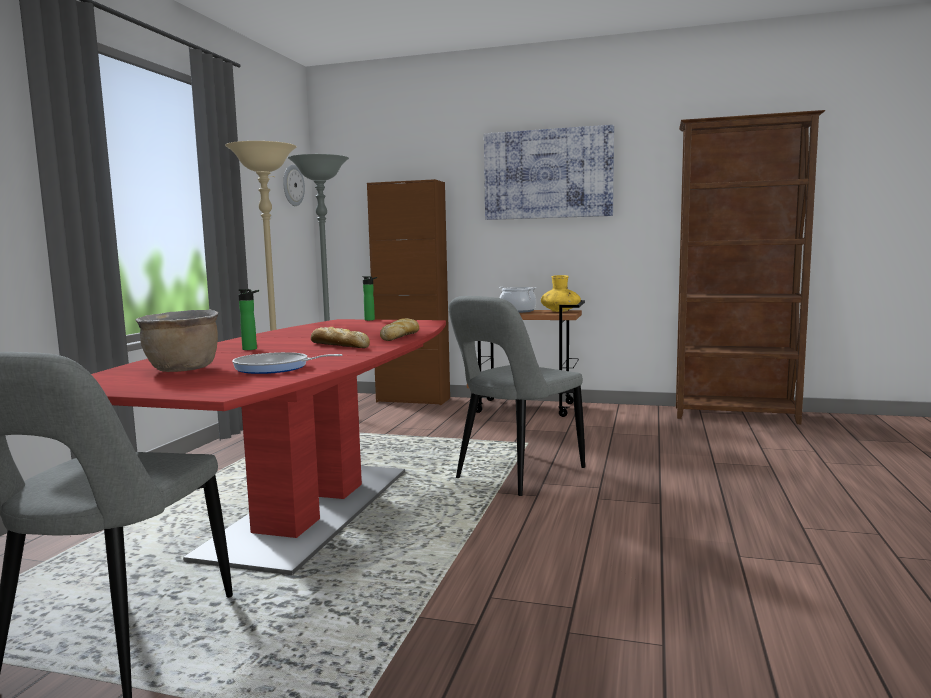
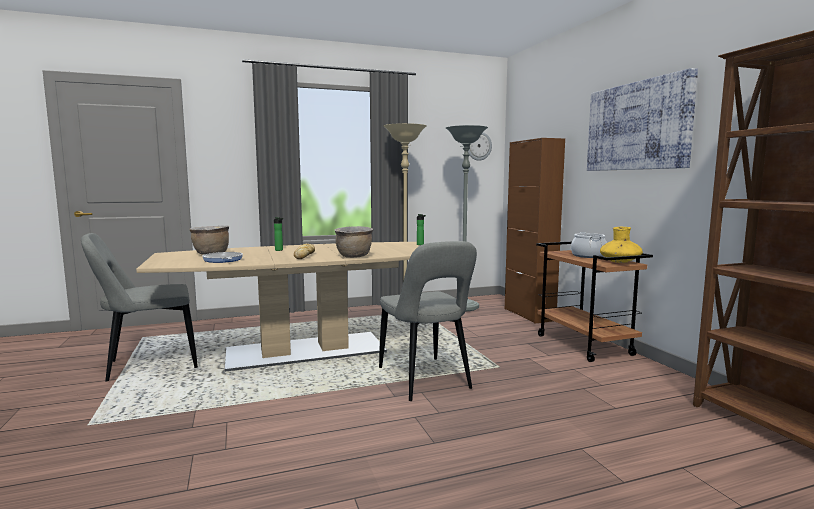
camera: 55 degrees right, 0 degrees up
red dining table [91,319,446,575] -> beige dining table [136,242,420,372]
bread [380,318,419,341] -> brown cooking pot [335,226,374,258]
grey chair [449,296,585,496] -> grey chair turned 120 degrees counterclockwise [379,241,477,401]

